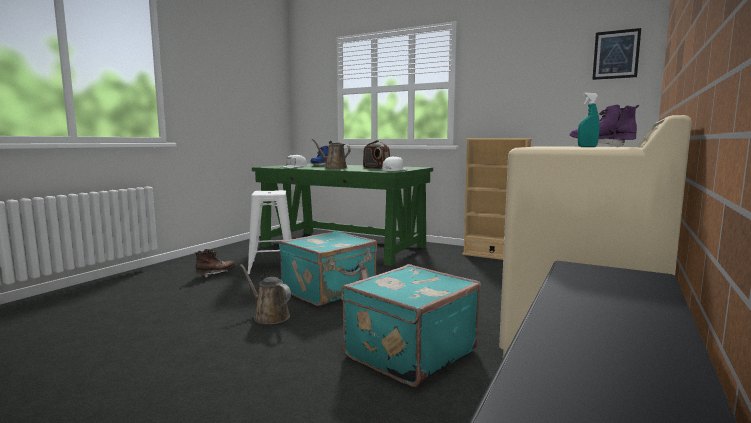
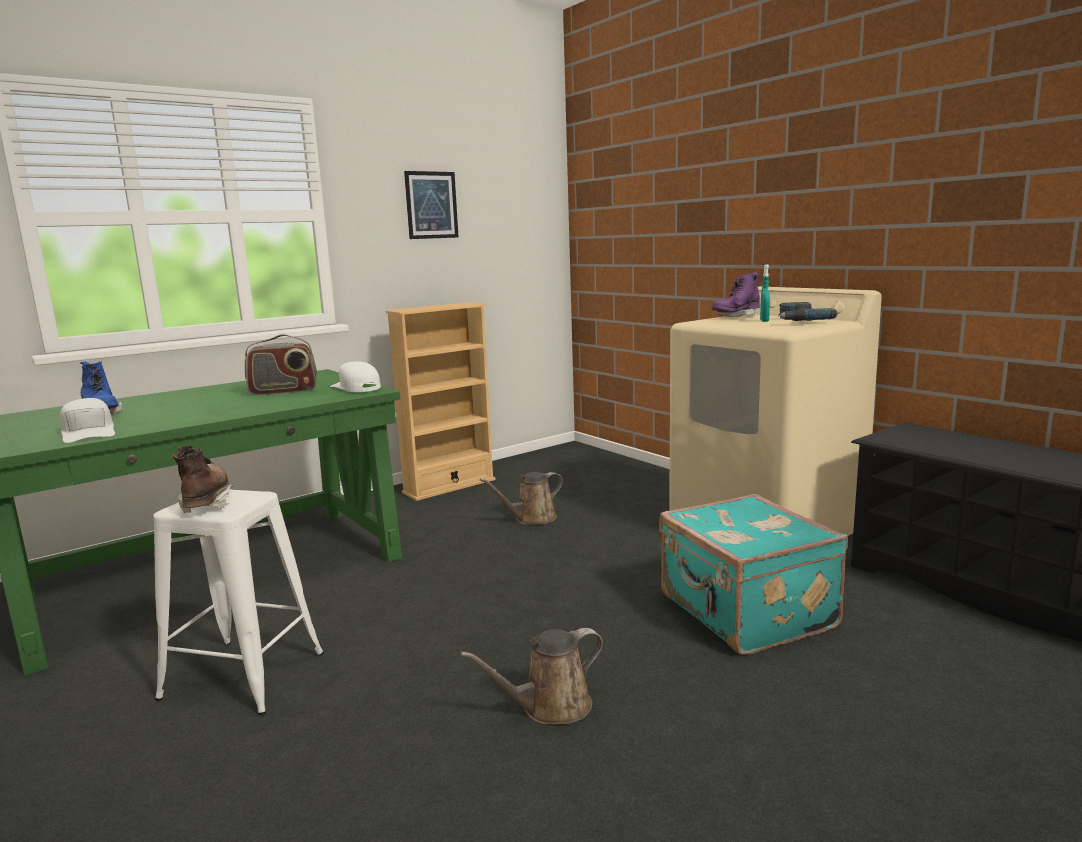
camera: 65 degrees left, 5 degrees up
brown boot [195,249,235,278] -> brown boot moved to [172,445,234,514]
turquoise suitcase [279,231,377,306] -> none
brown watering can [312,139,351,169] -> brown watering can moved to [480,472,563,525]
picture [592,28,641,80] -> picture moved to [404,171,459,239]
none -> power drill [778,302,837,321]

